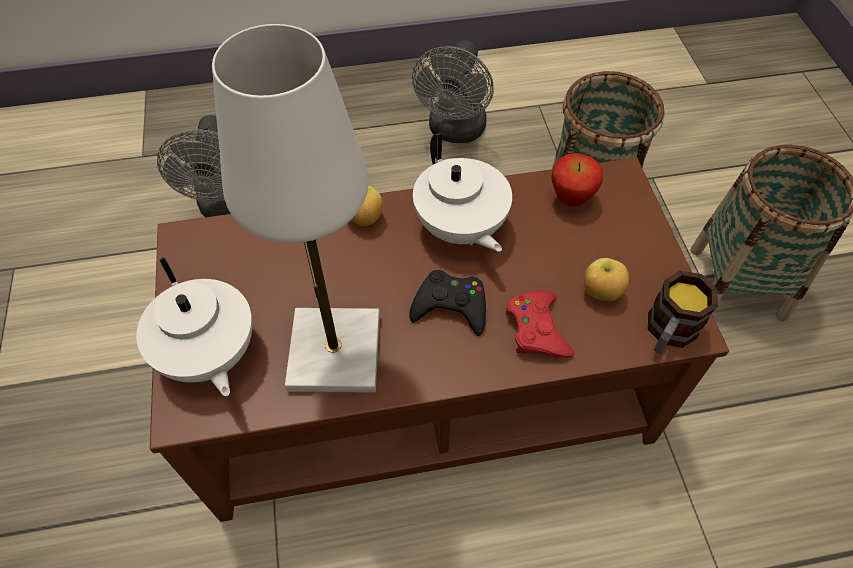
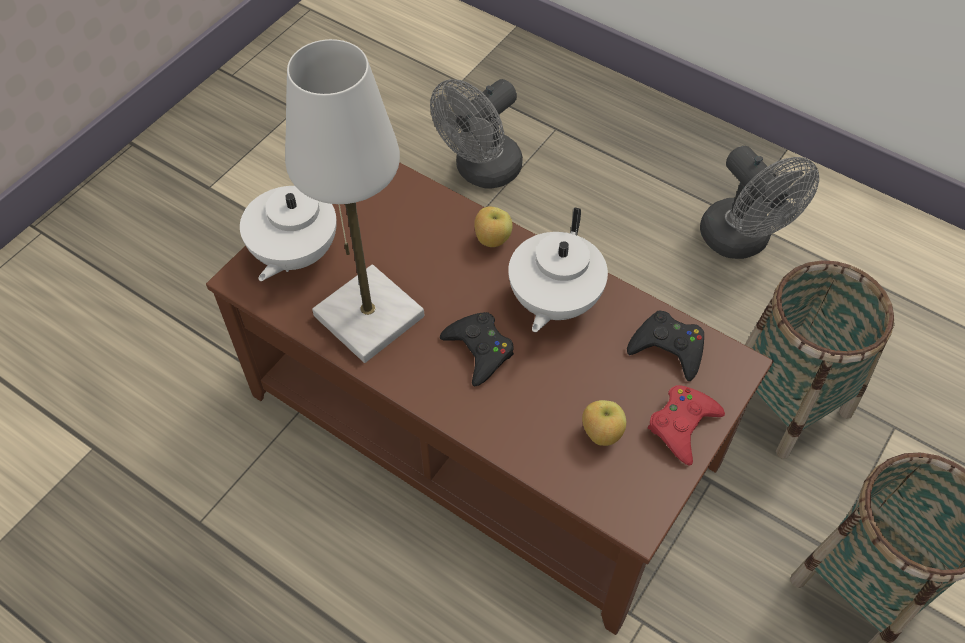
camera: 45 degrees right, 0 degrees up
grey fan [412,40,494,143] -> grey fan turned 90 degrees counterclockwise [700,146,819,259]
red game controller [505,290,575,358] -> red game controller moved to [648,385,725,466]
apple [551,153,603,206] -> black game controller [627,311,704,381]
mug [648,271,718,354] -> none

